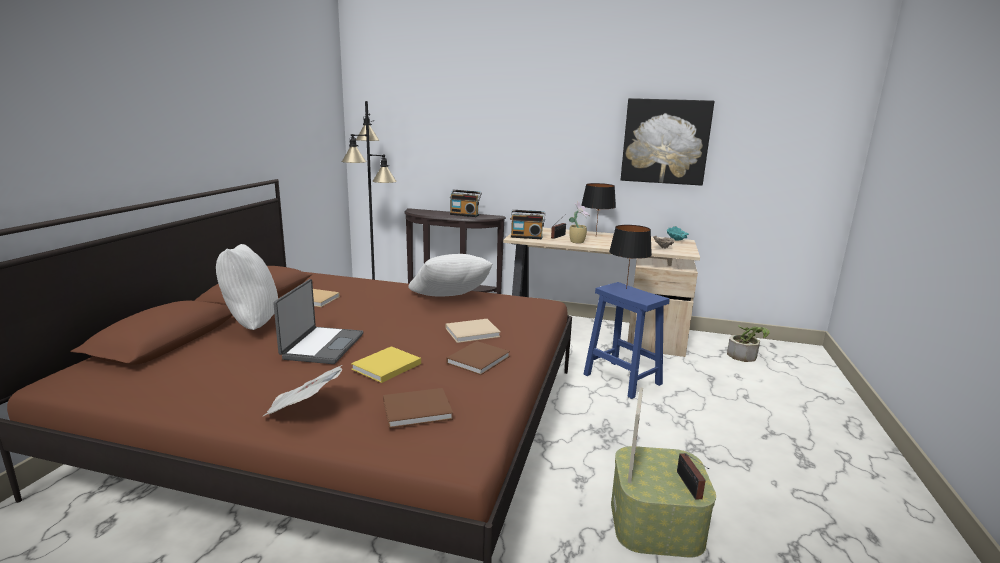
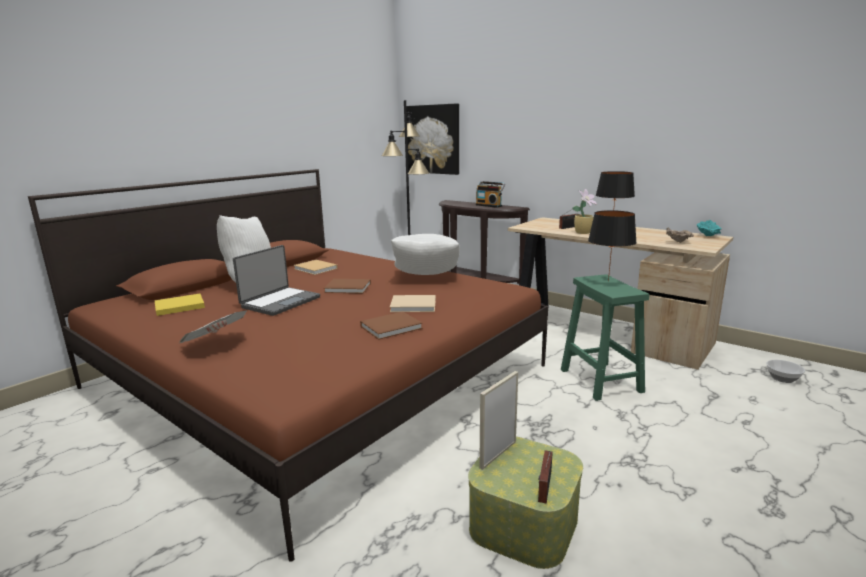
camera: 25 degrees right, 0 degrees up
yellow book [351,346,421,383] -> yellow book moved to [154,294,205,316]
brown book [383,388,453,428] -> brown book moved to [324,279,371,294]
radio [510,210,545,239] -> none
blue stool [584,282,670,399] -> green stool [561,274,649,401]
picture [621,98,714,186] -> picture moved to [406,104,459,175]
potted plant [727,325,770,362] -> bowl [766,360,805,383]

